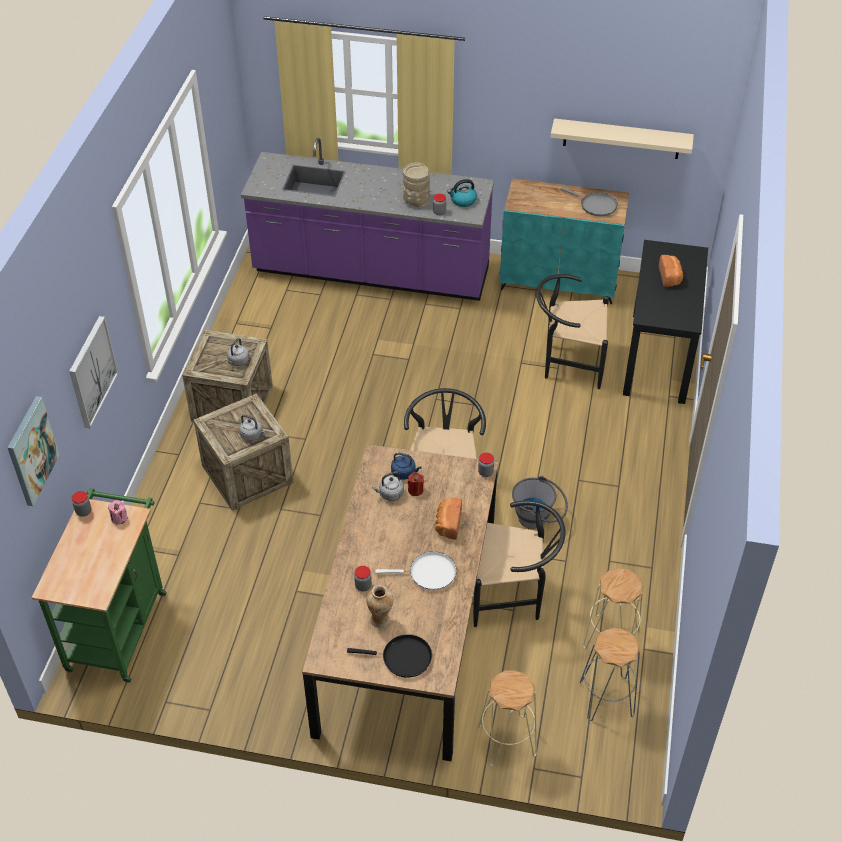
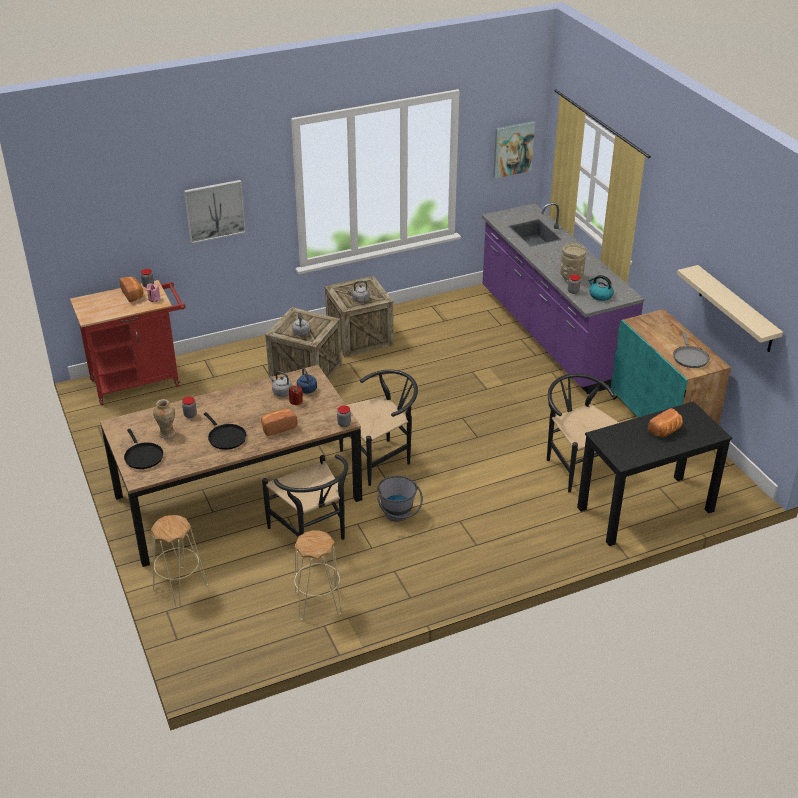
camera: 55 degrees right, 10 degrees down
picture [7,396,60,506] -> picture moved to [493,121,535,179]
green cart [32,488,167,683] -> red cart [70,280,186,405]
white frying pan [375,551,457,591] -> black frying pan [204,412,247,450]
grey stool [580,628,640,721] -> none
none -> bread [120,276,143,302]

